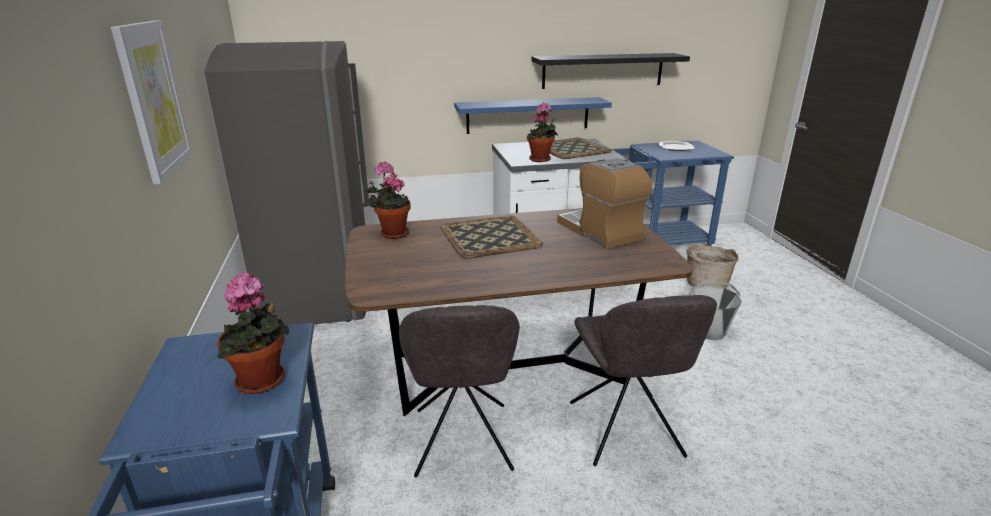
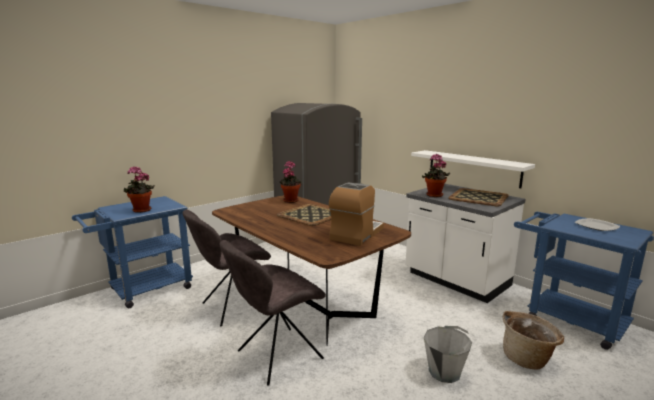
camera: 60 degrees right, 10 degrees down
picture [111,20,192,184] -> none
blue shelf [454,97,612,134] -> white shelf [411,150,535,188]
black shelf [532,53,690,89] -> none

